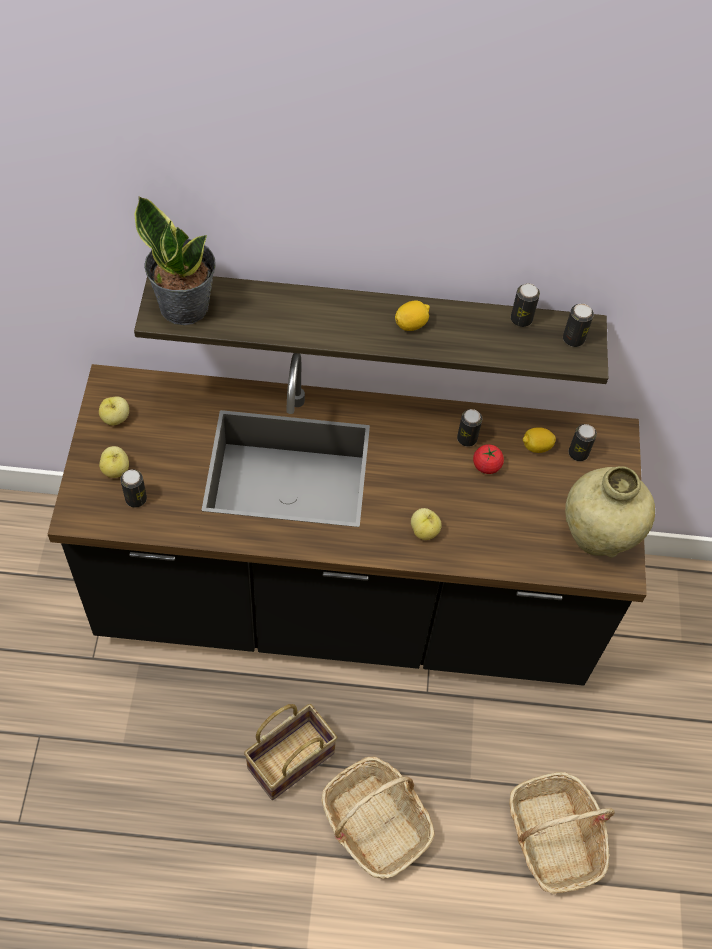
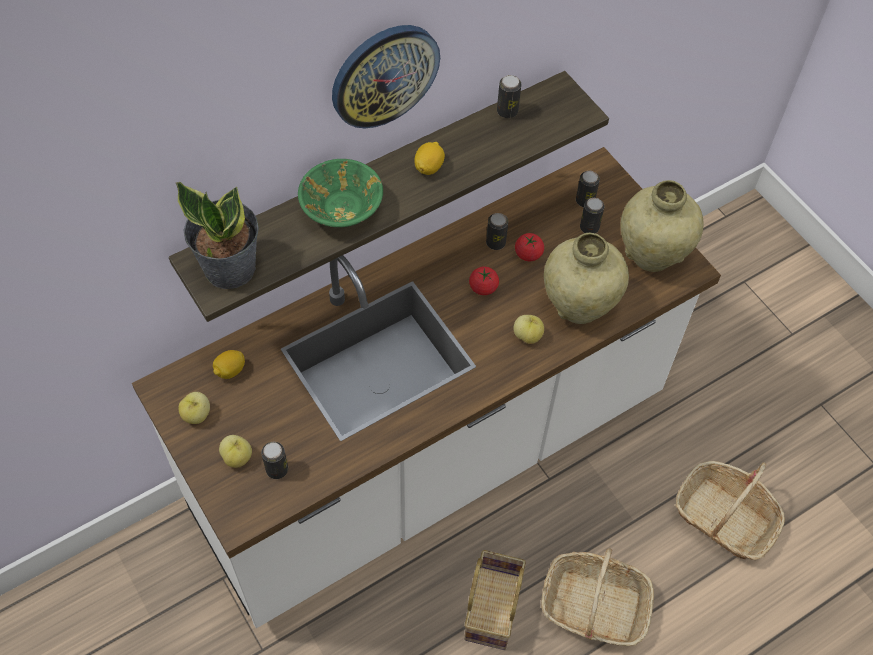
camera: 35 degrees left, 0 degrees up
black counter [48,353,647,686] -> white counter [132,147,721,628]
lemon [523,428,556,453] -> lemon moved to [213,350,245,379]
can [563,303,594,347] -> can moved to [580,198,604,234]
none -> green bowl [298,159,383,227]
none -> wall clock [332,25,440,128]
none -> tomato [469,266,499,295]
none -> beige vase [544,233,629,324]

